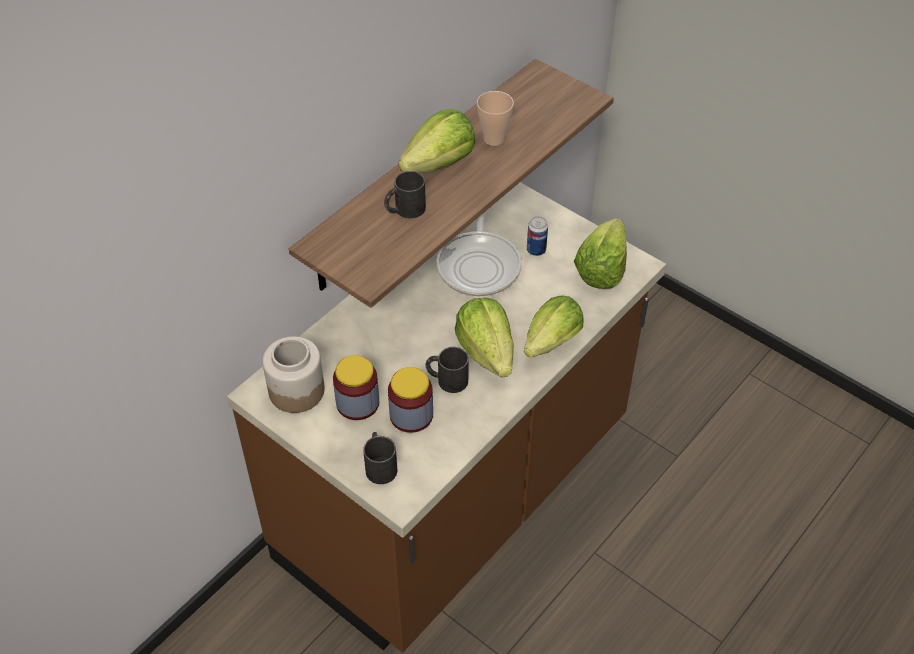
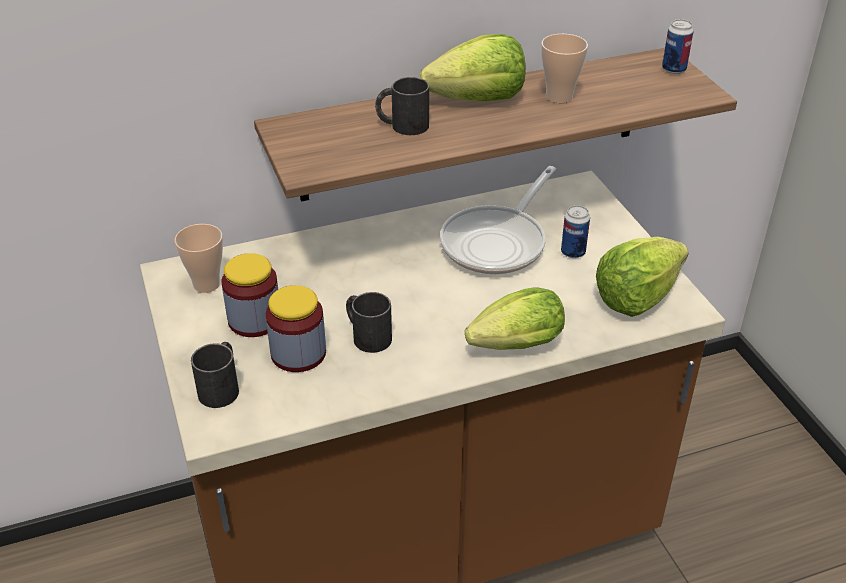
camera: 30 degrees right, 10 degrees down
jar [262,336,325,413] -> cup [174,224,223,293]
lettuce [455,298,514,378] -> none
none -> can [662,19,693,74]

